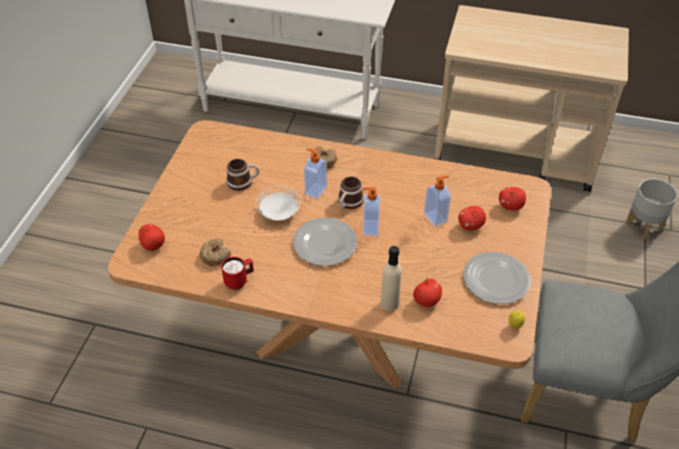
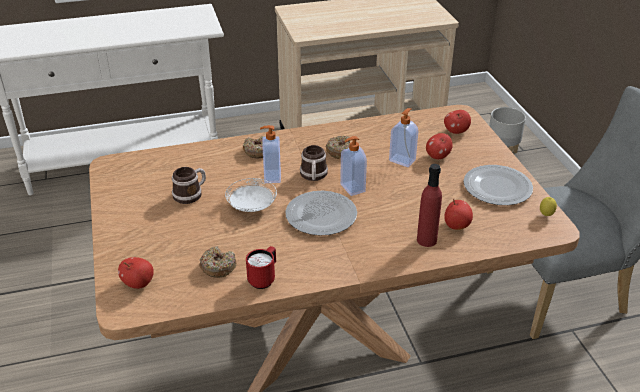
camera: 30 degrees left, 10 degrees down
beige bottle [381,246,402,311] -> red bottle [417,164,442,247]
none -> donut [326,136,350,159]

